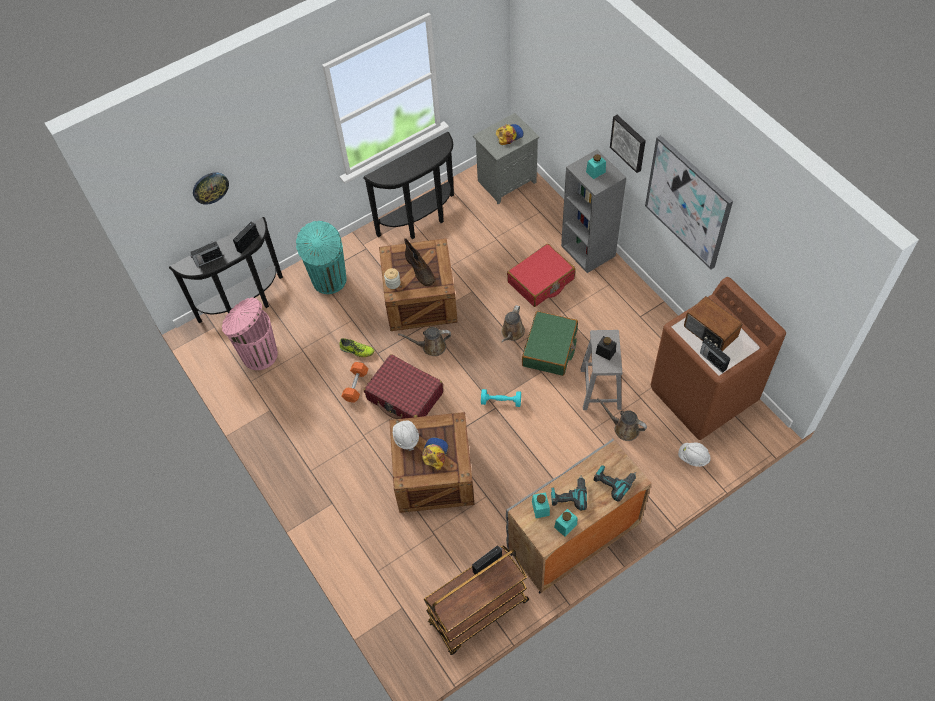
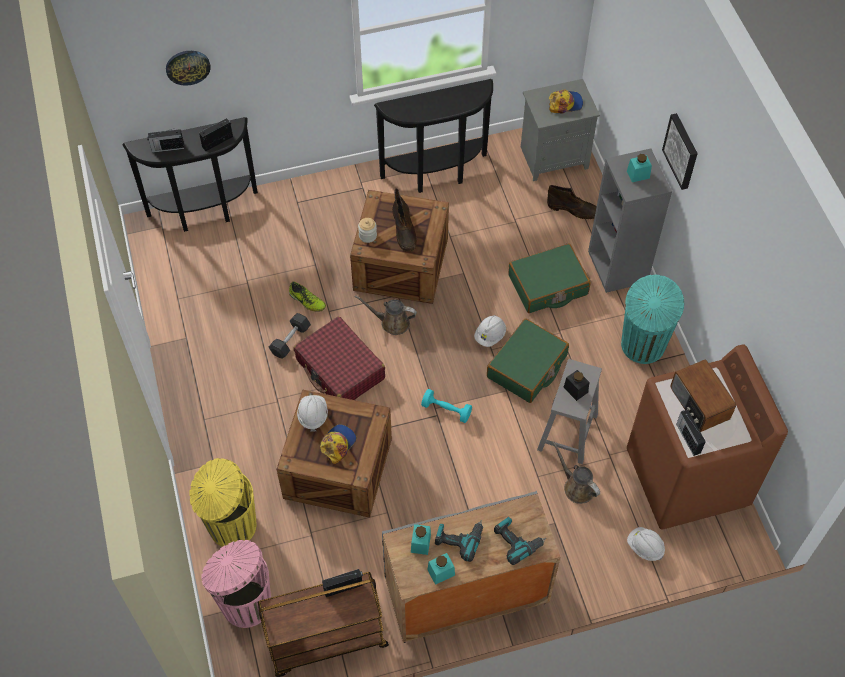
camera: 15 degrees right, 0 degrees up
pink trash can [222,298,278,370] -> pink trash can moved to [201,540,271,628]
turquoise trash can [296,221,347,294] -> turquoise trash can moved to [621,274,684,364]
orange dumbbell [341,362,369,403] -> grey dumbbell [269,313,311,359]
brown watering can [501,305,525,343] -> white hard hat [474,315,506,347]
red suitcase [507,244,575,307] -> green suitcase [509,244,591,313]
picture [645,135,733,270] -> none
none -> yellow trash can [189,458,256,547]
none -> brown boot [547,185,597,219]

